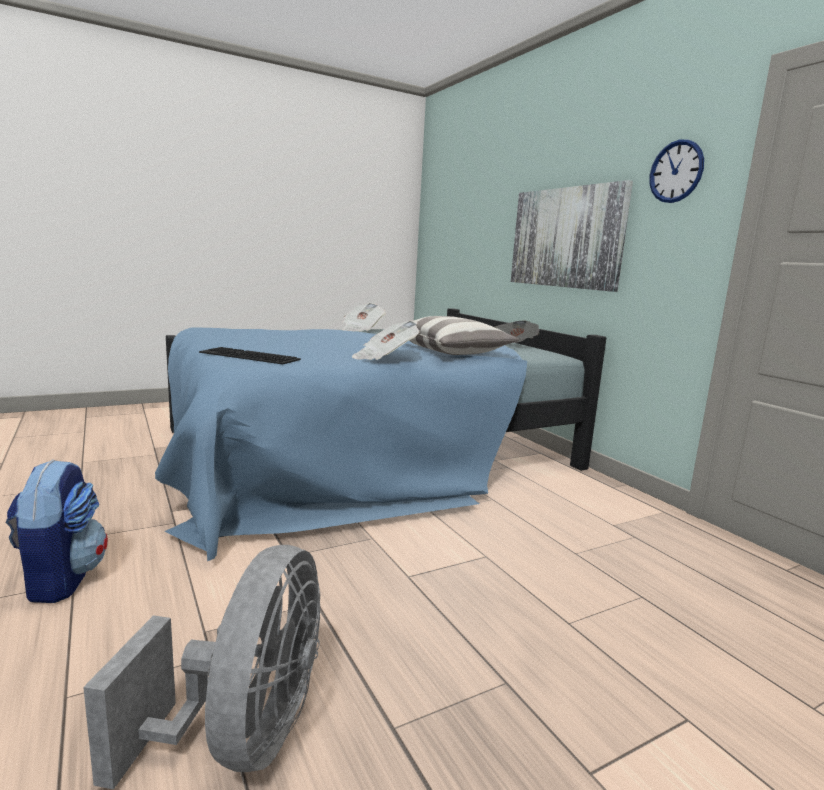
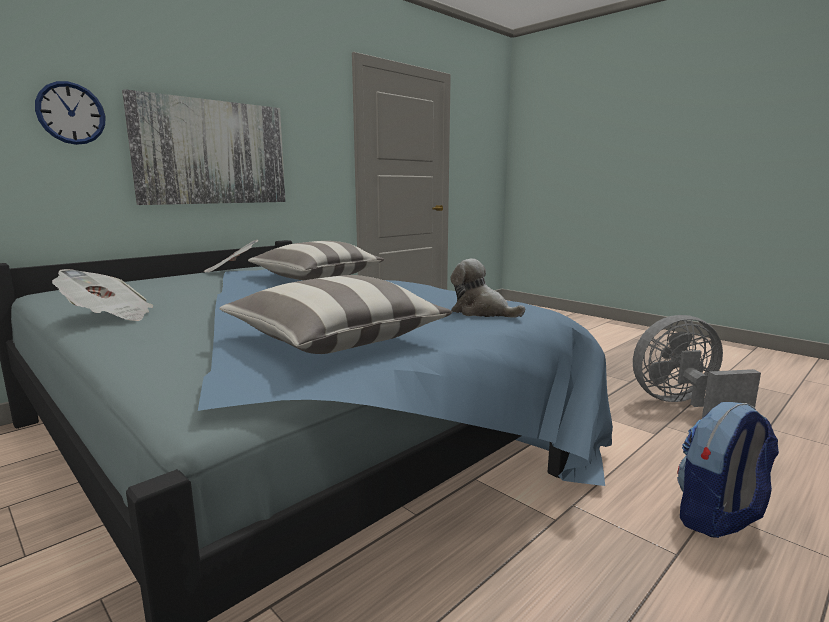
camera: 105 degrees left, 0 degrees up
keyboard [199,347,301,364] -> plush toy [450,259,525,318]
newspaper [352,321,420,360] -> none
wall clock [649,139,704,203] -> wall clock moved to [35,81,105,145]
none -> pillow [220,275,452,354]

